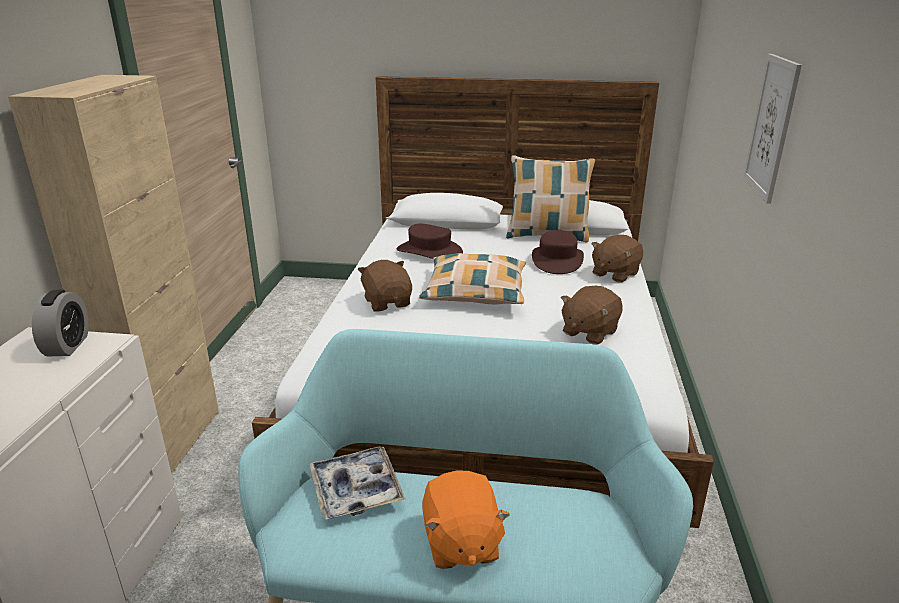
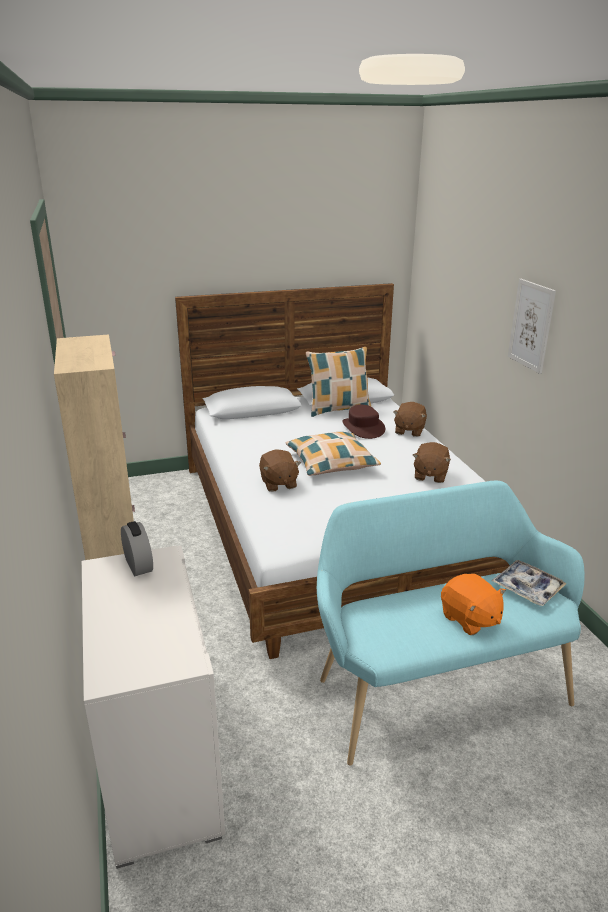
camera: 25 degrees left, 0 degrees up
tray [309,446,405,520] -> tray moved to [492,560,566,606]
brown plush toy [357,260,412,312] -> brown plush toy turned 150 degrees counterclockwise [259,449,301,492]
brown hat [396,224,463,259] -> none

